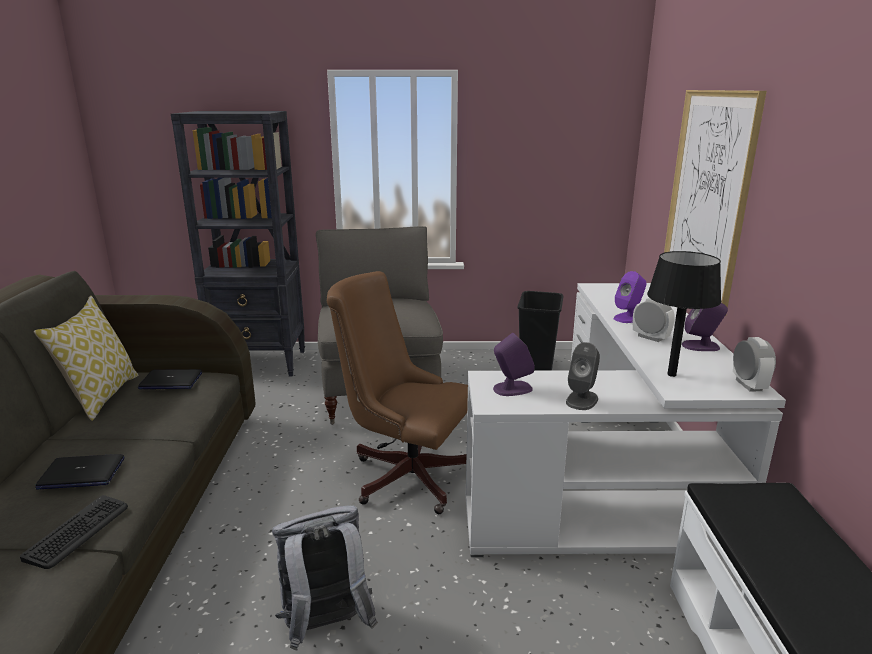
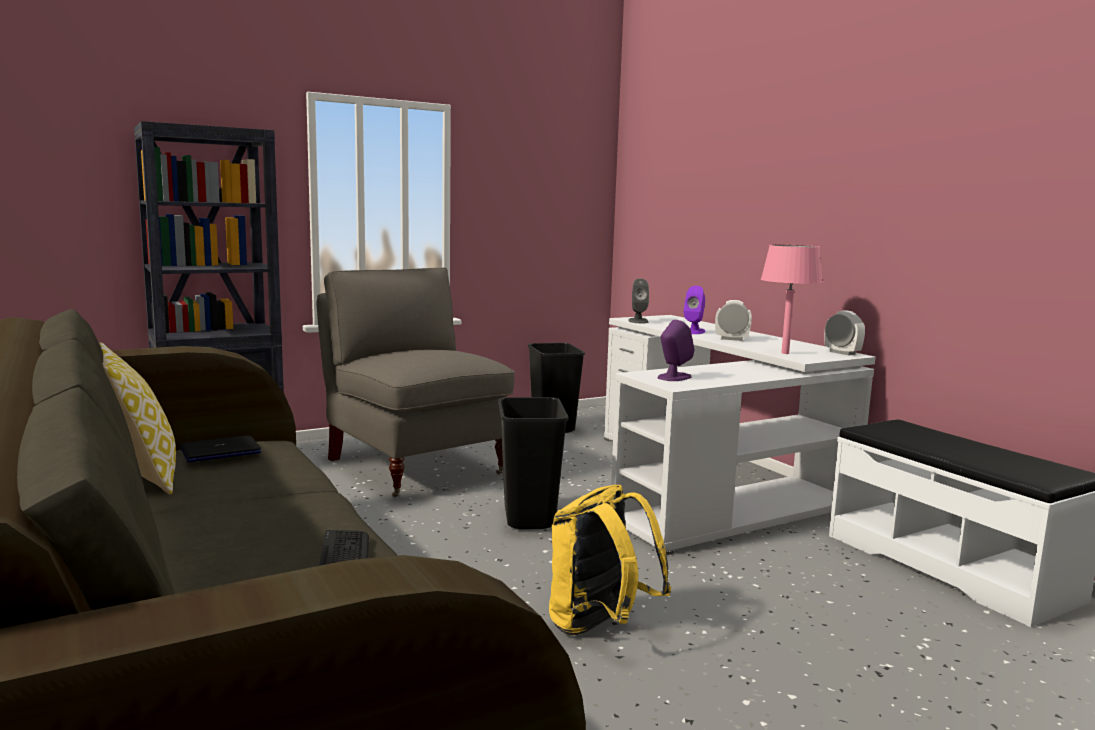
camera: 30 degrees left, 10 degrees down
laptop [35,454,125,489] -> none
grey backpack [272,505,378,650] -> yellow backpack [549,485,671,635]
brown office chair [327,271,468,514] -> black trash can [498,397,568,530]
grey speaker [566,342,600,410] -> grey speaker moved to [628,278,649,323]
black table lamp [647,251,722,377] -> pink table lamp [761,244,823,354]
picture [664,90,767,316] -> none
purple speaker [682,302,728,351] -> none

